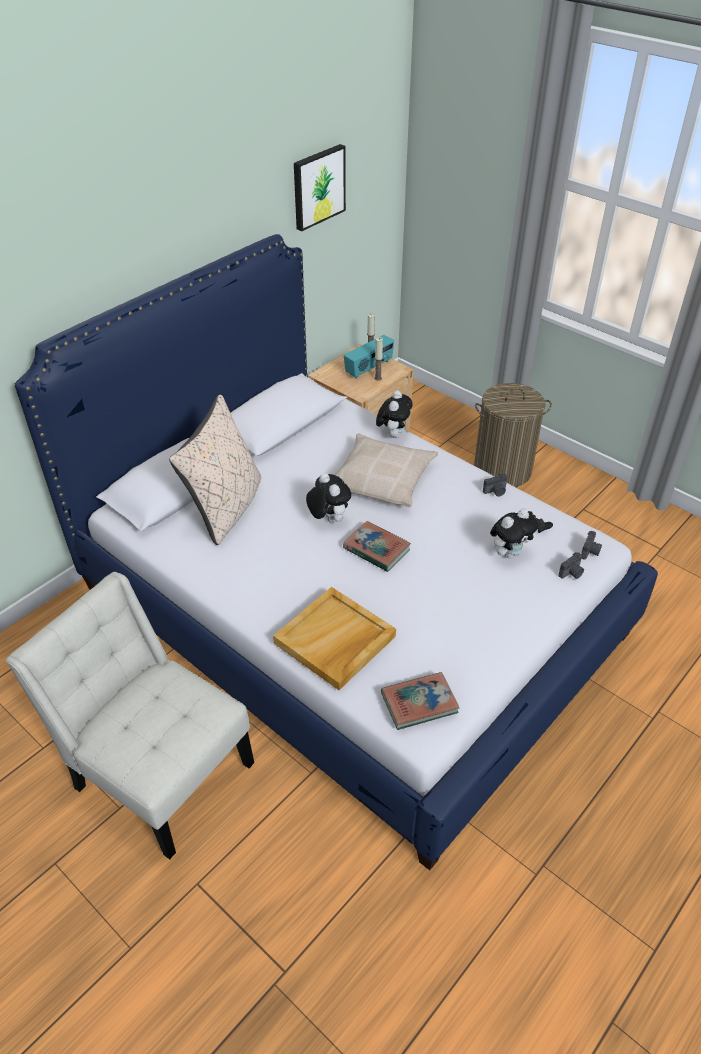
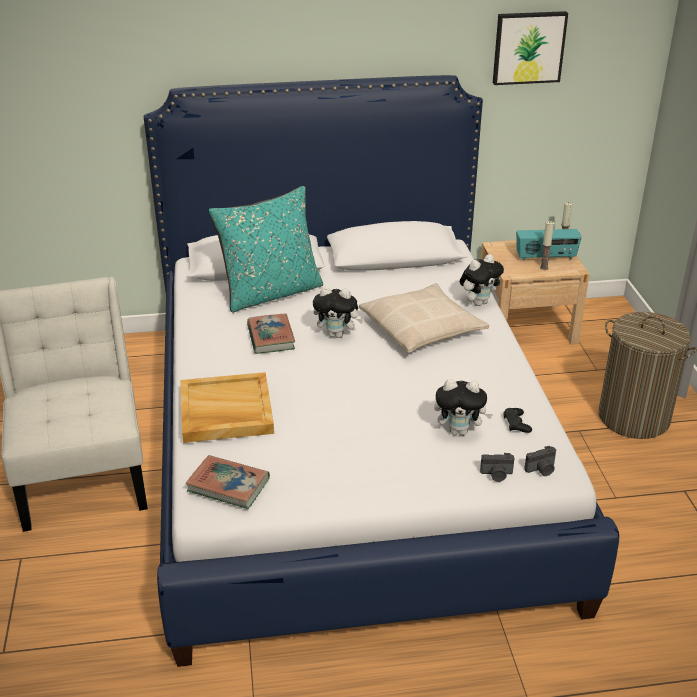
camera: 40 degrees right, 10 degrees down
beige pillow [169,395,261,545] -> turquoise pillow [209,186,323,313]
plush toy [306,473,351,523] -> plush toy turned 90 degrees clockwise [313,286,364,338]
book [343,521,411,572] -> book moved to [247,314,295,354]
camera [483,473,508,497] -> none

